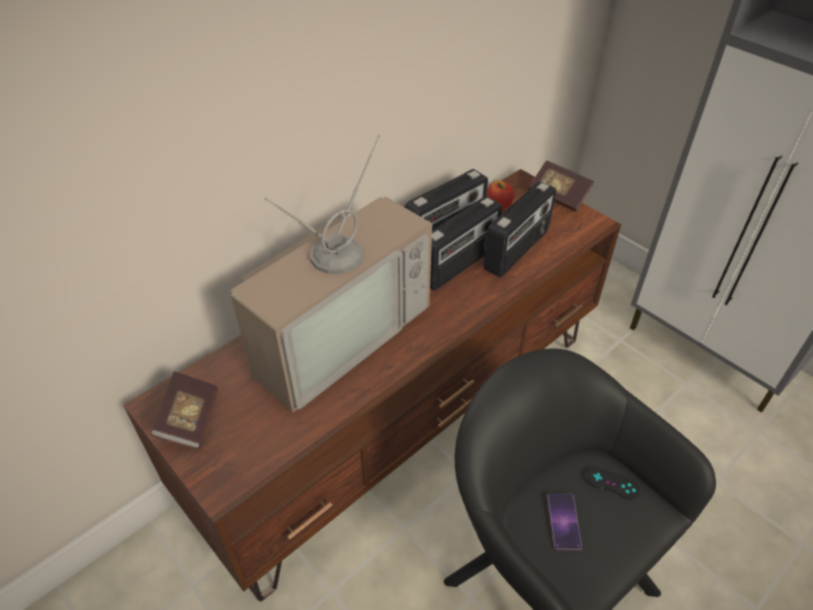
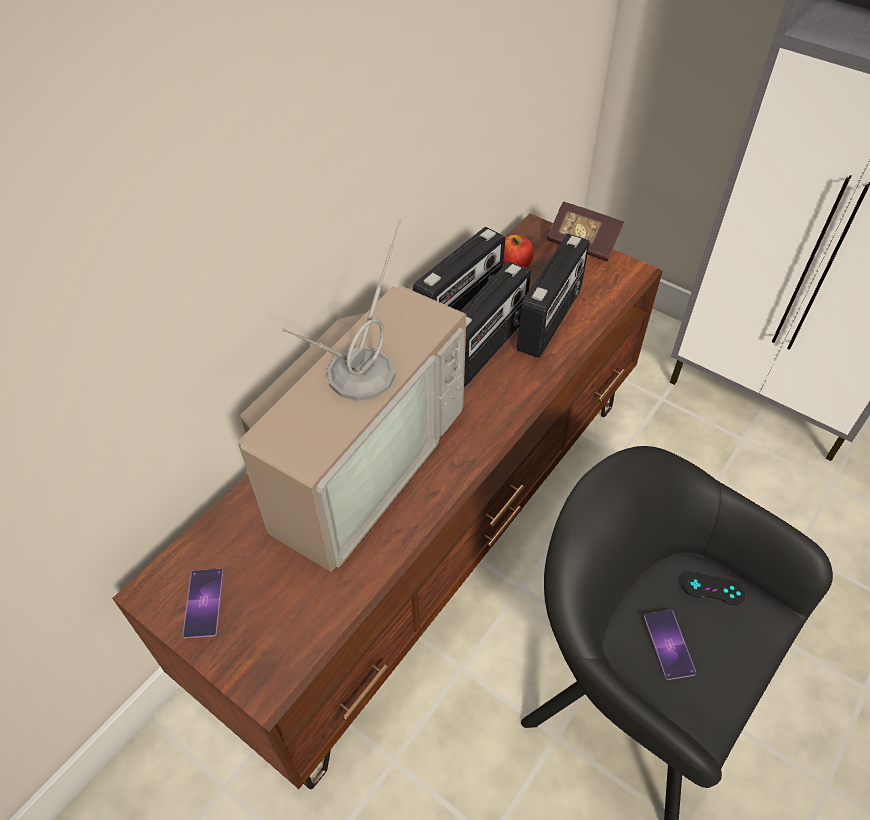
camera: 10 degrees left, 5 degrees up
book [150,371,218,449] -> phone [183,569,223,638]

